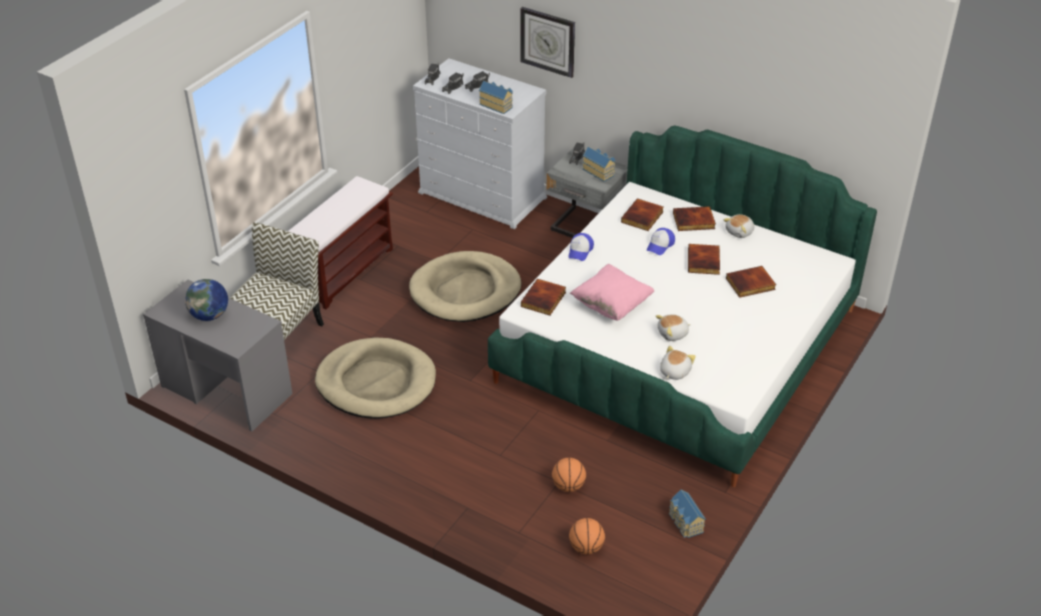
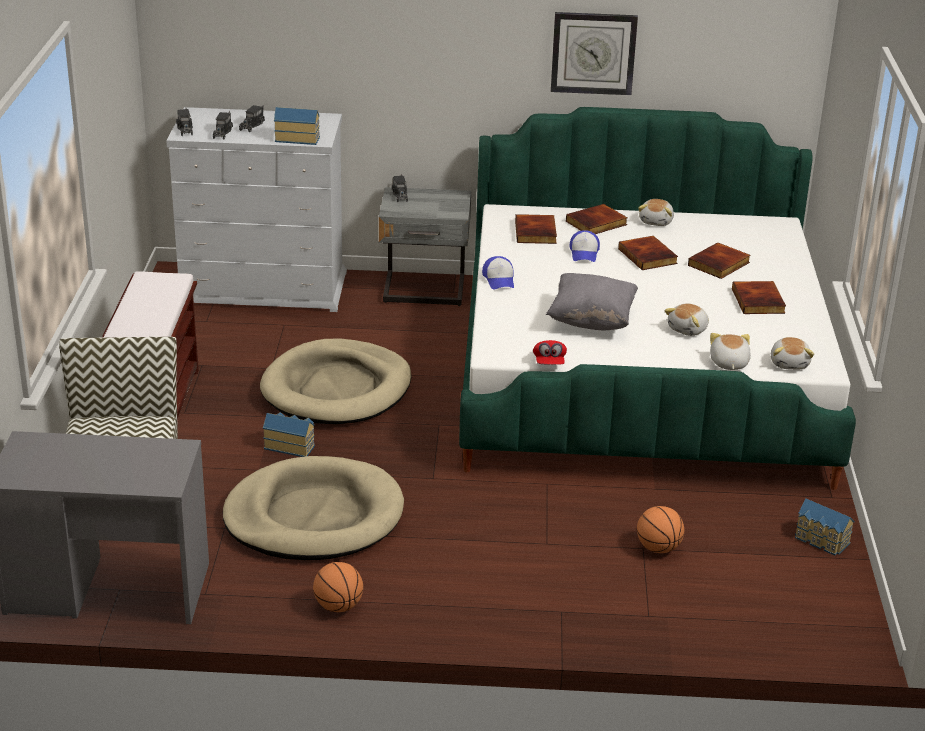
camera: 30 degrees left, 10 degrees down
globe [185,279,228,321] -> none
wall clock [521,7,575,78] -> wall clock moved to [551,12,638,95]
book [521,279,566,316] -> book moved to [732,281,786,314]
basketball [569,518,605,555] -> basketball moved to [313,562,363,612]
pink pillow [570,264,654,320] -> grey pillow [546,273,638,330]
toy house [582,147,616,182] -> toy house moved to [263,412,315,457]
none -> red cap [533,340,567,365]
none -> plush toy [771,337,814,370]

